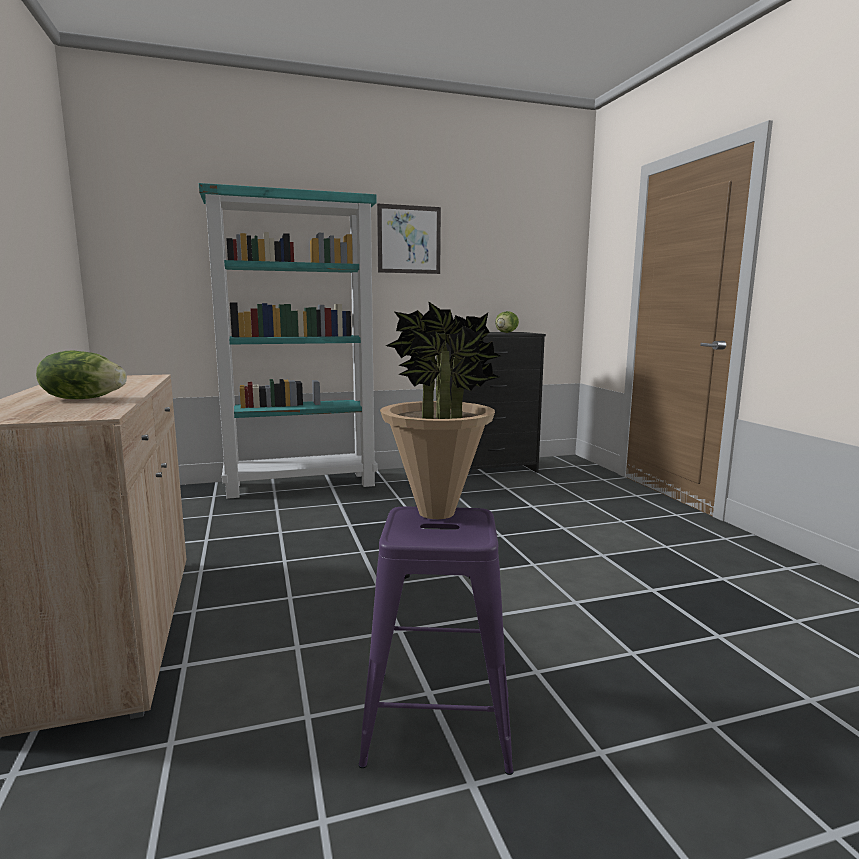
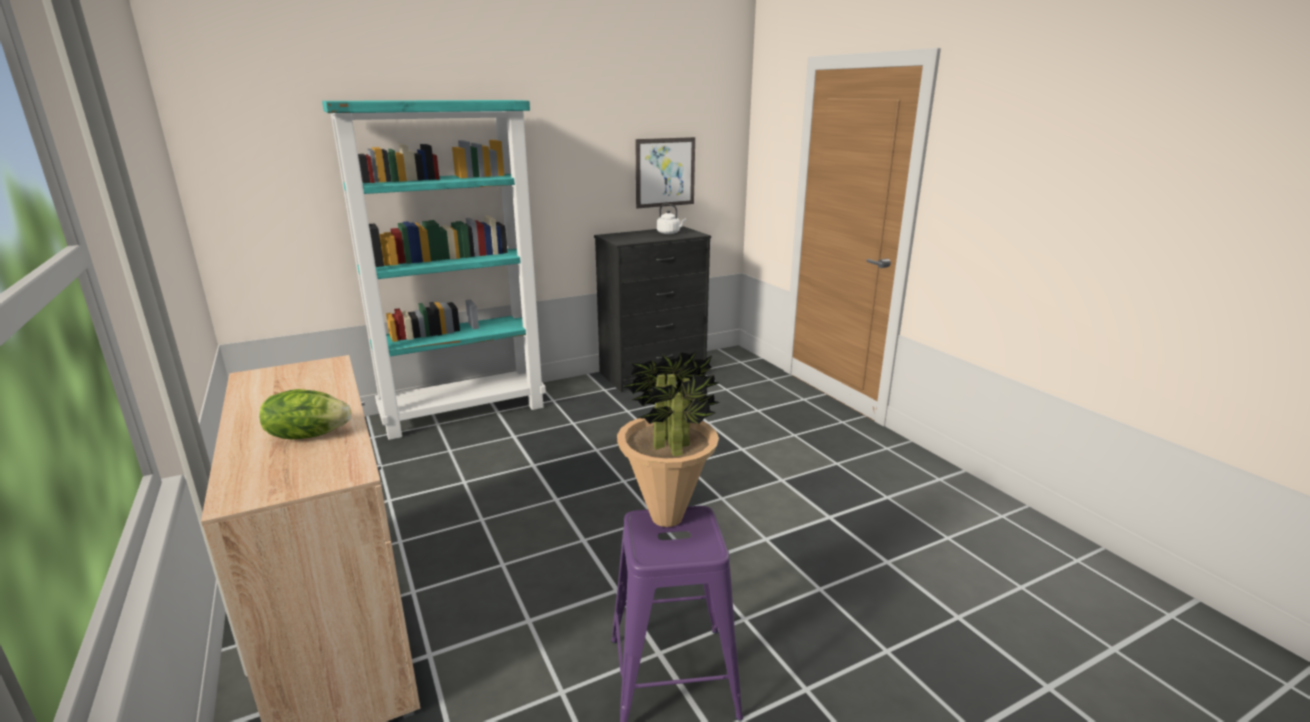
camera: 10 degrees left, 10 degrees up
picture [377,203,441,274] -> picture moved to [635,137,695,208]
lettuce [496,311,519,333] -> white kettle [657,204,686,234]

